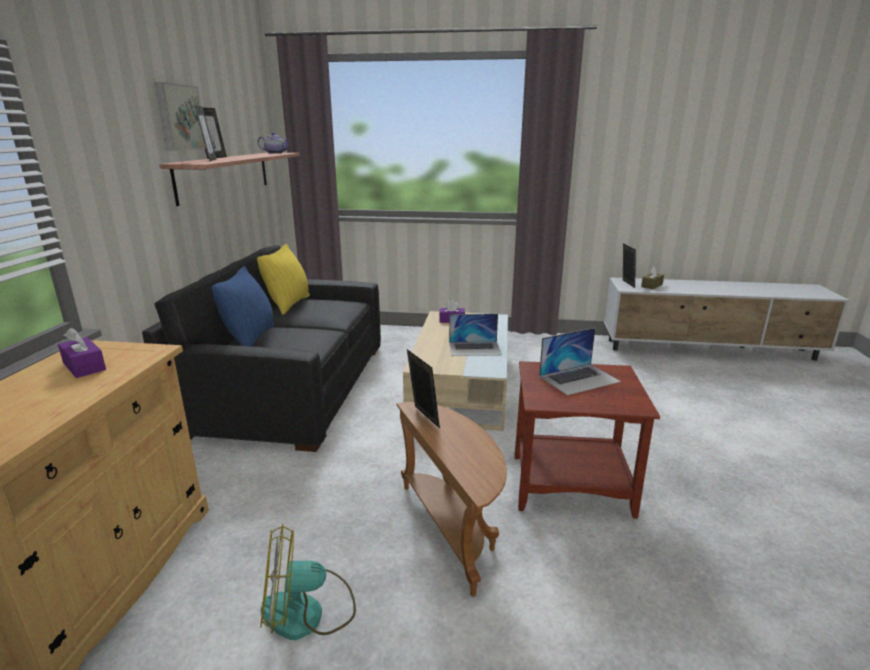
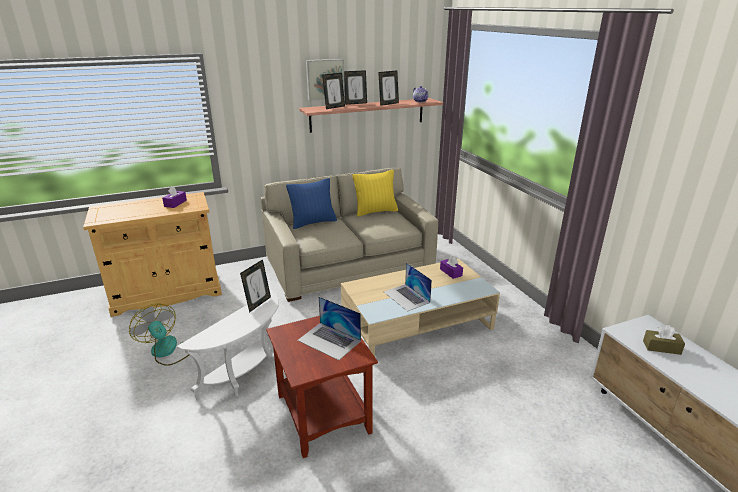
camera: 60 degrees right, 5 degrees up
black sofa [142,245,381,452] -> beige sofa [261,168,438,302]
brown side table [396,402,507,597] -> white side table [177,291,279,400]
picture frame [623,244,636,288] -> picture frame moved to [378,70,399,106]

